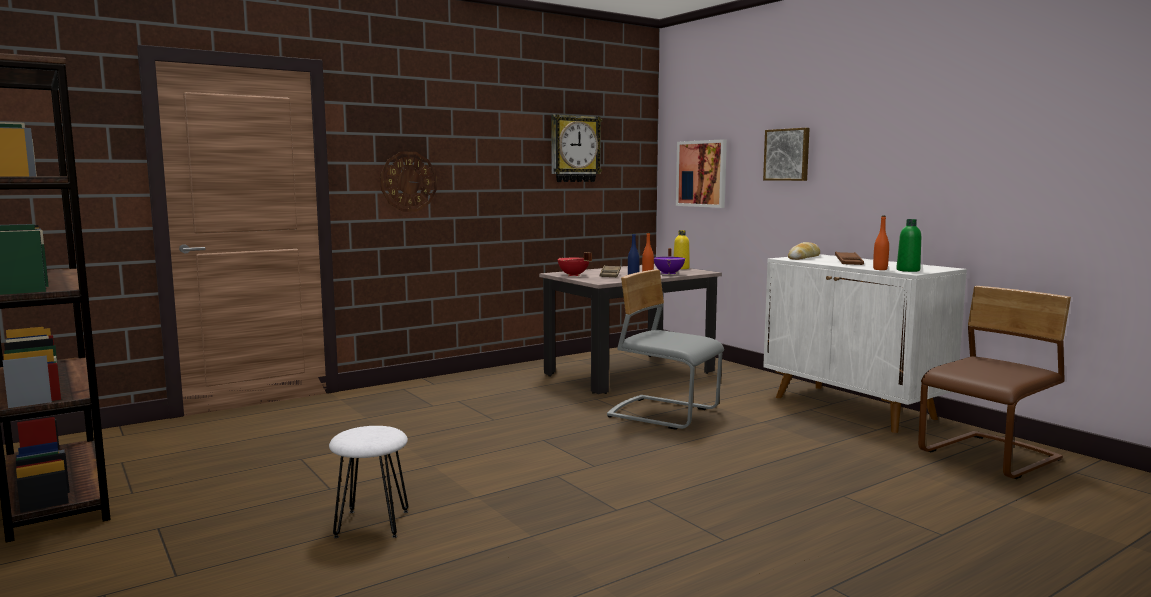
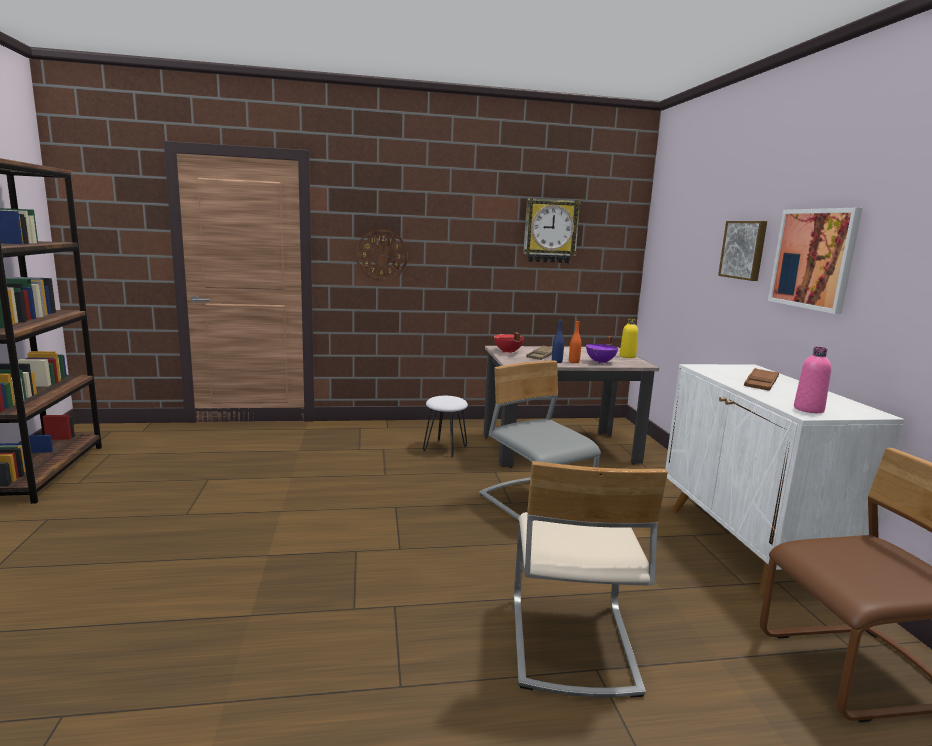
camera: 25 degrees right, 5 degrees up
white stool [329,426,408,538] -> white stool moved to [423,396,468,458]
picture [676,139,727,208] -> picture moved to [768,208,863,314]
bread [788,242,820,260] -> none
orange bottle [873,216,889,270] -> none
green bottle [897,219,921,272] -> pink bottle [794,347,831,413]
none -> beige chair [514,461,668,697]

